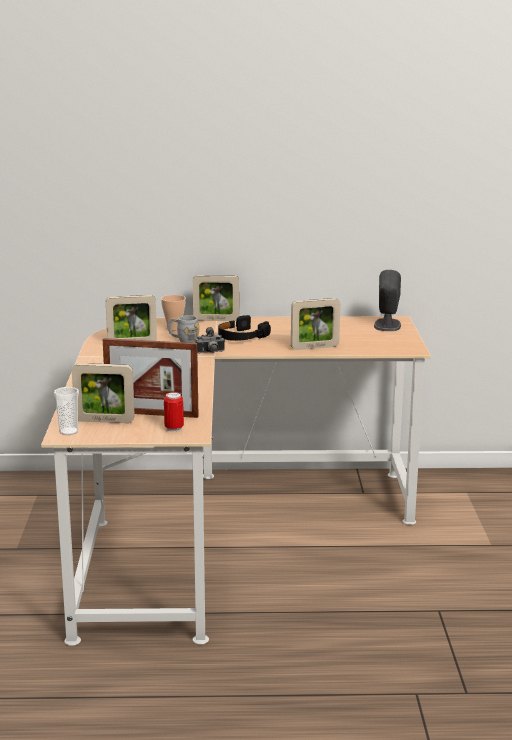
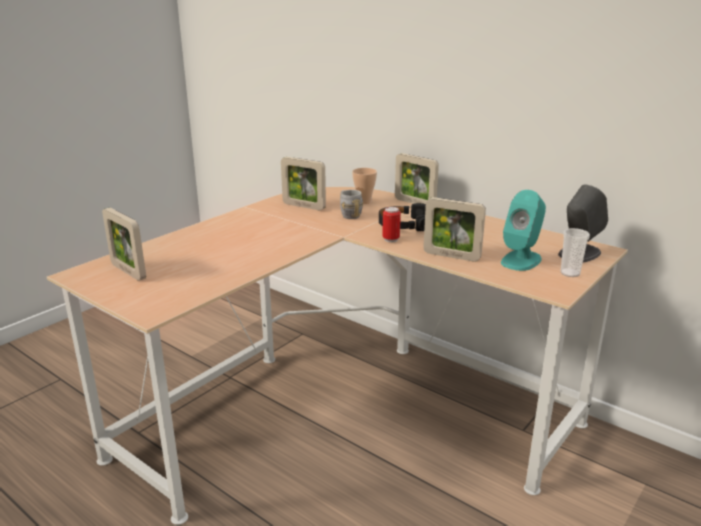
camera: 40 degrees right, 5 degrees up
cup [54,387,79,435] -> cup moved to [561,228,590,277]
picture frame [103,338,198,418] -> none
can [164,392,184,432] -> can moved to [382,207,401,242]
camera [195,327,225,353] -> none
none -> turquoise speaker [501,190,546,271]

